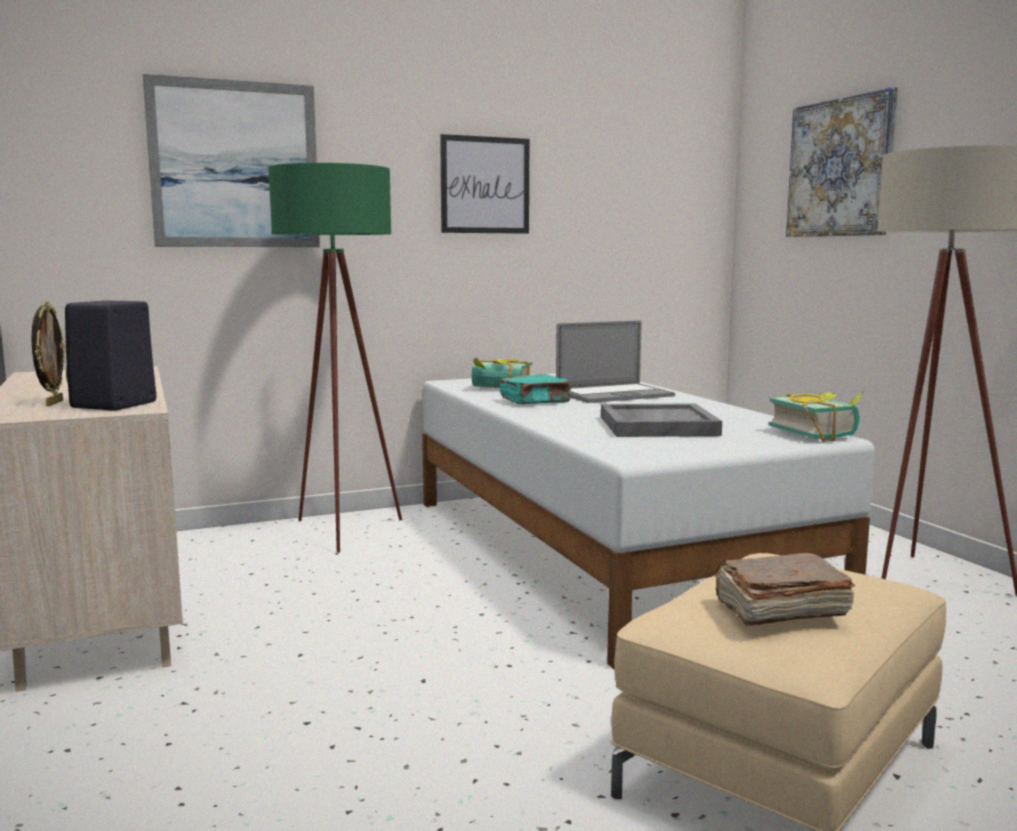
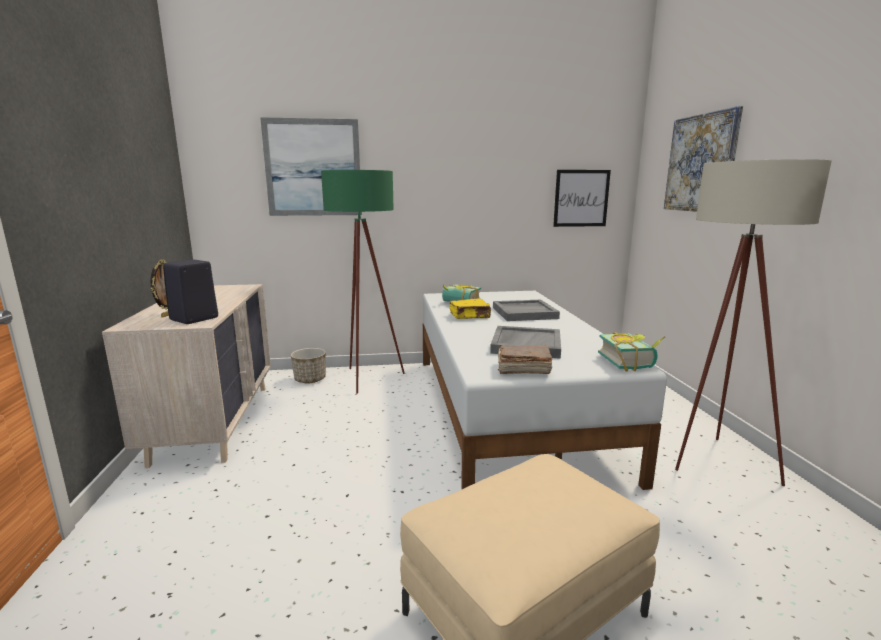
camera: 15 degrees right, 5 degrees up
picture [440,134,529,234] -> picture moved to [553,170,611,227]
turquoise book [500,374,571,404] -> yellow book [449,298,492,319]
laptop [556,321,675,403] -> grey tray [493,300,560,321]
brown book [715,553,855,626] -> brown book moved to [497,345,552,374]
none -> planter [291,348,326,384]

